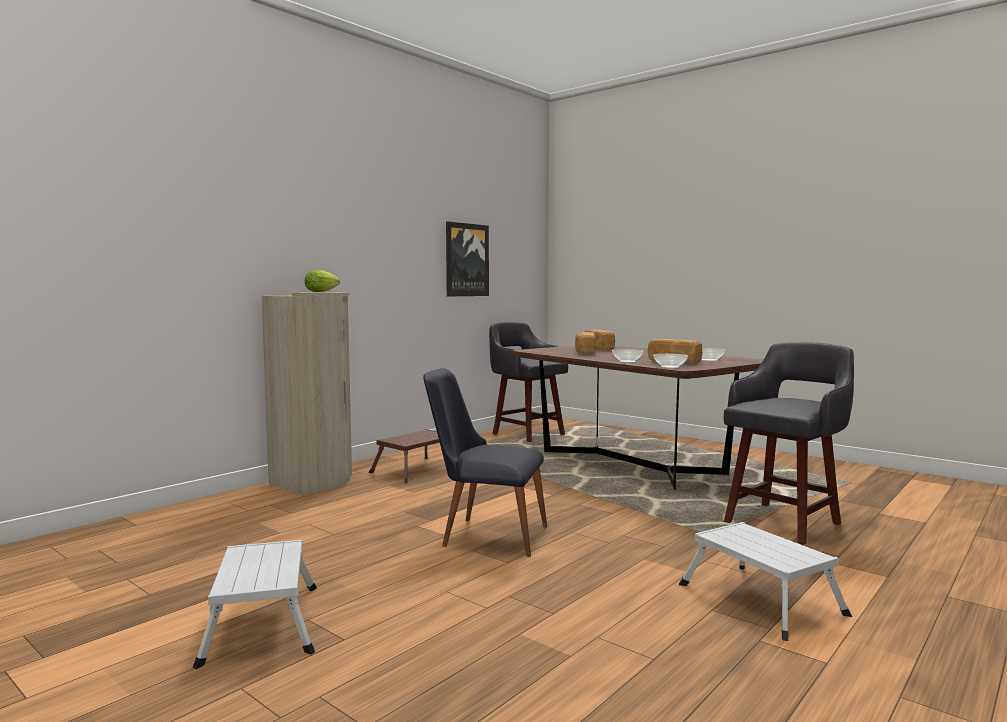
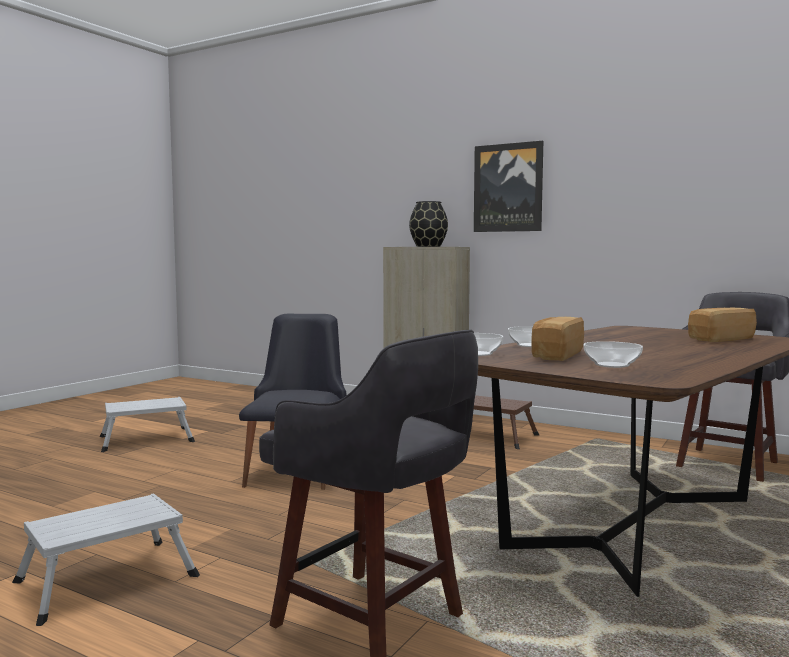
camera: 80 degrees right, 0 degrees up
lettuce [305,270,340,292] -> black vase [409,201,448,247]
picture [446,221,489,296] -> picture moved to [474,141,543,232]
bread [575,332,596,354] -> none

